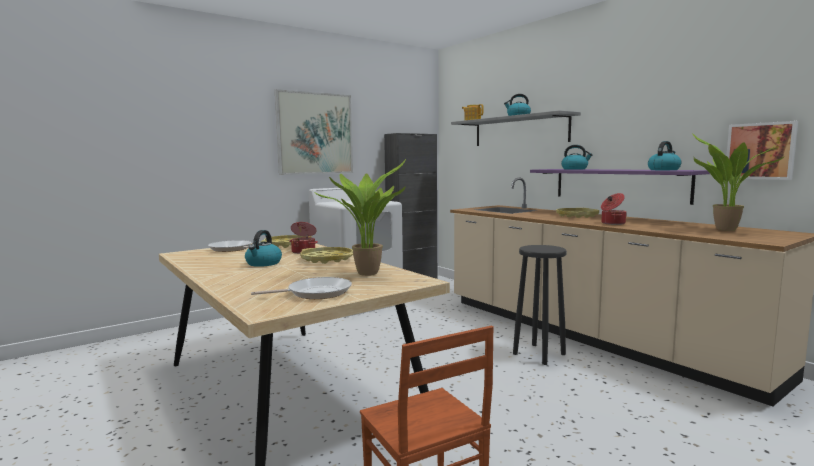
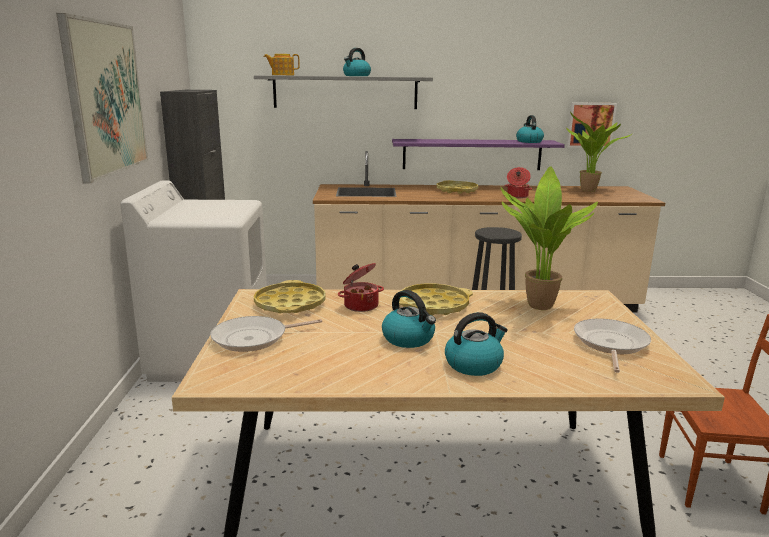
camera: 55 degrees left, 10 degrees up
kettle [561,145,593,170] -> kettle moved to [445,312,508,376]

